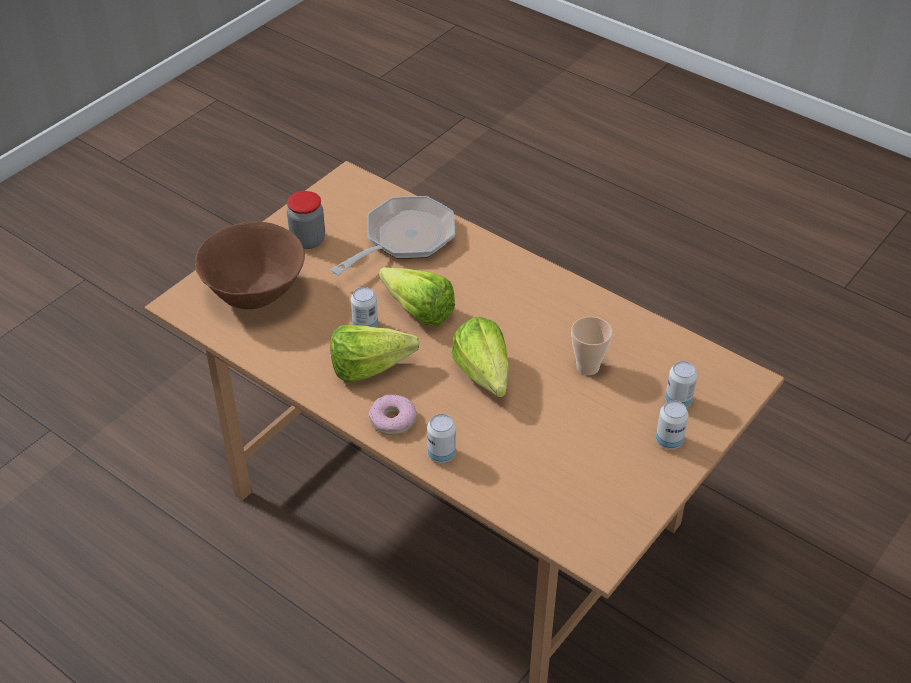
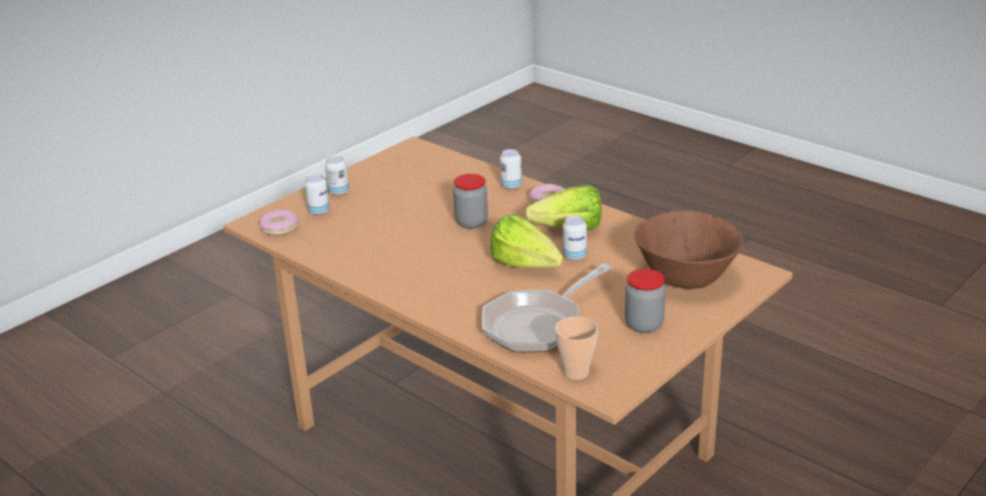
camera: 175 degrees left, 15 degrees down
lettuce [451,317,509,397] -> jar [453,174,488,229]
cup [571,317,612,375] -> cup moved to [555,316,598,380]
none -> donut [259,209,298,236]

